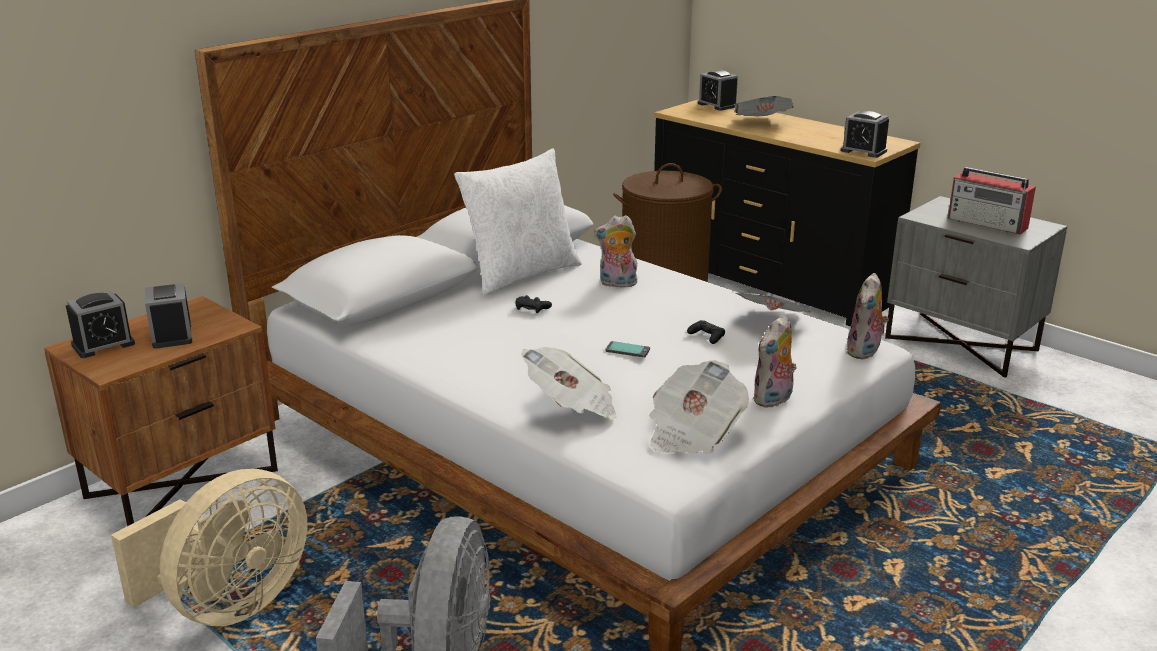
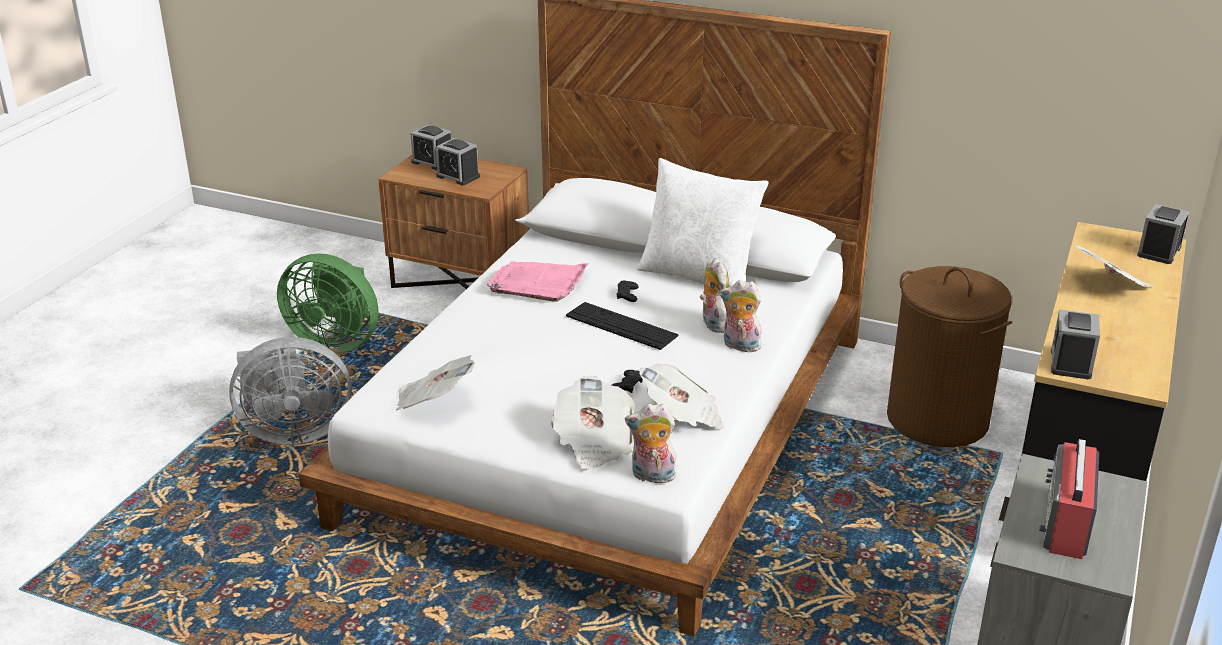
camera: 70 degrees right, 5 degrees up
beige fan [111,469,308,626] -> green fan [277,254,378,353]
alarm clock [145,283,192,349] -> alarm clock turned 105 degrees counterclockwise [436,138,480,185]
newspaper [521,347,617,419] -> newspaper moved to [551,376,635,470]
phone [605,341,650,358] -> none
plush toy [752,315,797,408] -> plush toy moved to [720,280,762,352]
none -> pink tray [487,261,589,302]
none -> keyboard [566,302,678,350]

